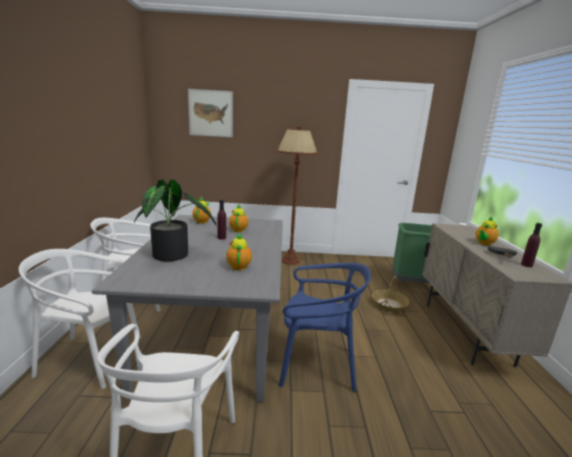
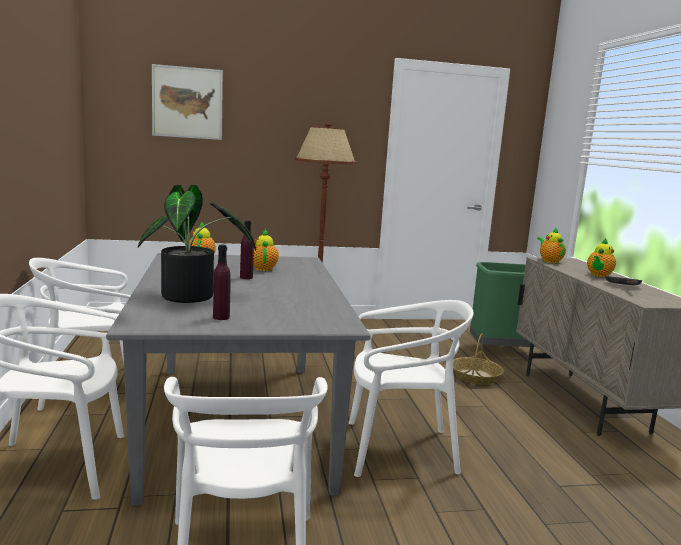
camera: 10 degrees left, 5 degrees down
teapot [226,233,252,270] -> teapot moved to [537,228,566,263]
blue chair [279,263,371,392] -> white chair [349,300,473,477]
purple bottle [521,223,542,267] -> purple bottle moved to [213,245,231,320]

